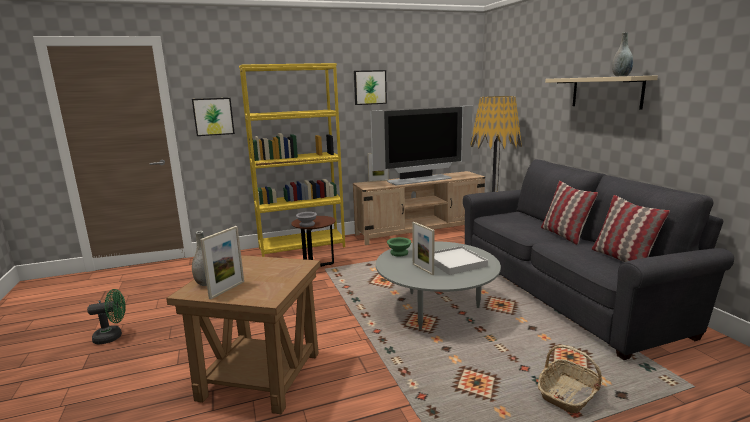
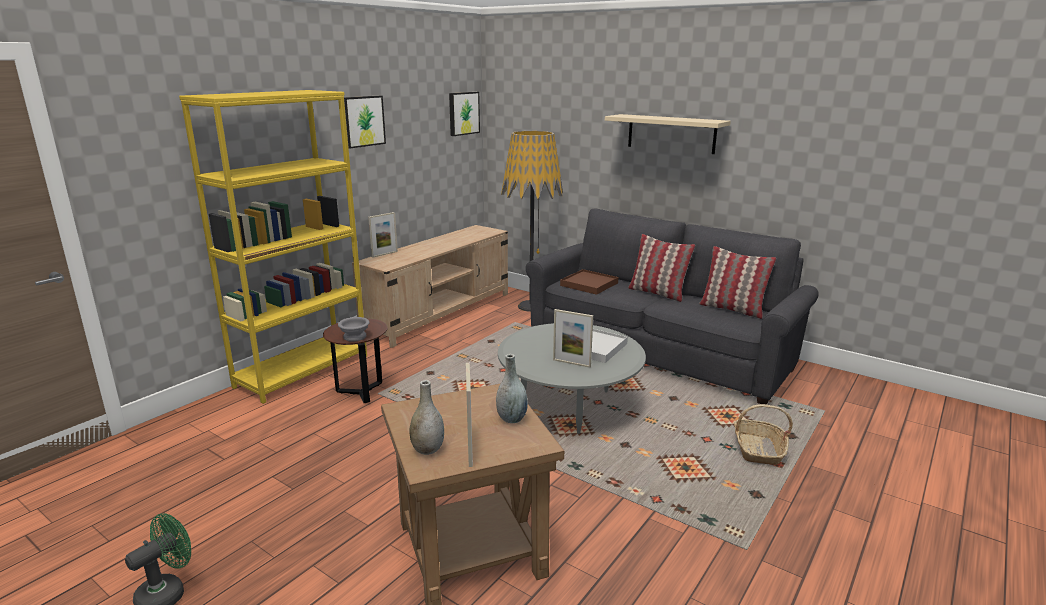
camera: 35 degrees left, 5 degrees up
picture [192,98,235,136] -> picture moved to [449,92,480,136]
television [370,106,472,185] -> none
green bowl [387,237,412,256] -> none
grey vase [612,32,633,76] -> grey vase moved to [496,354,528,423]
none -> brown tray [560,269,618,295]

